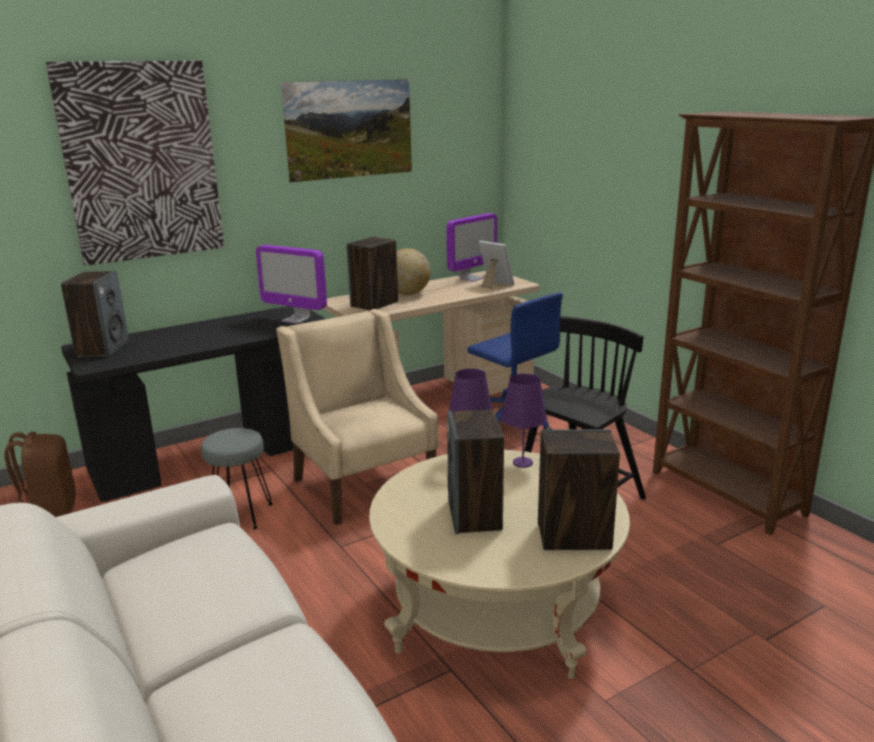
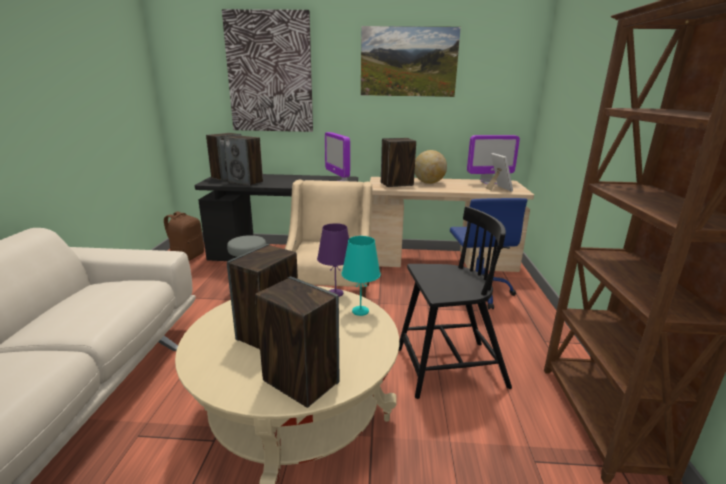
camera: 35 degrees right, 0 degrees up
purple table lamp [501,374,547,468] -> turquoise table lamp [341,236,381,316]
none -> speaker [224,136,263,186]

